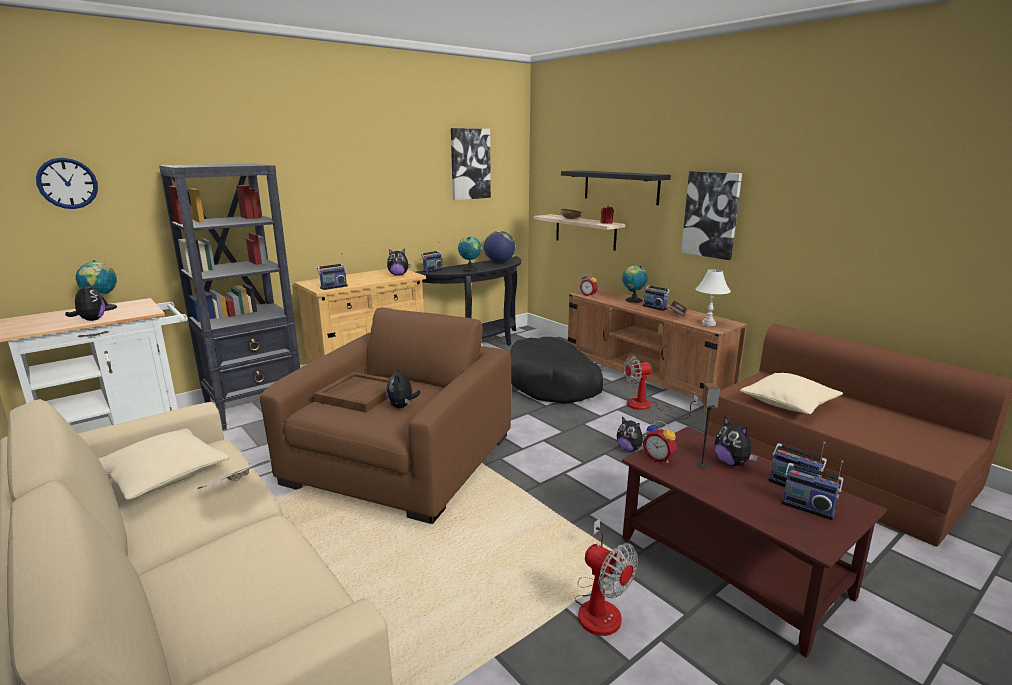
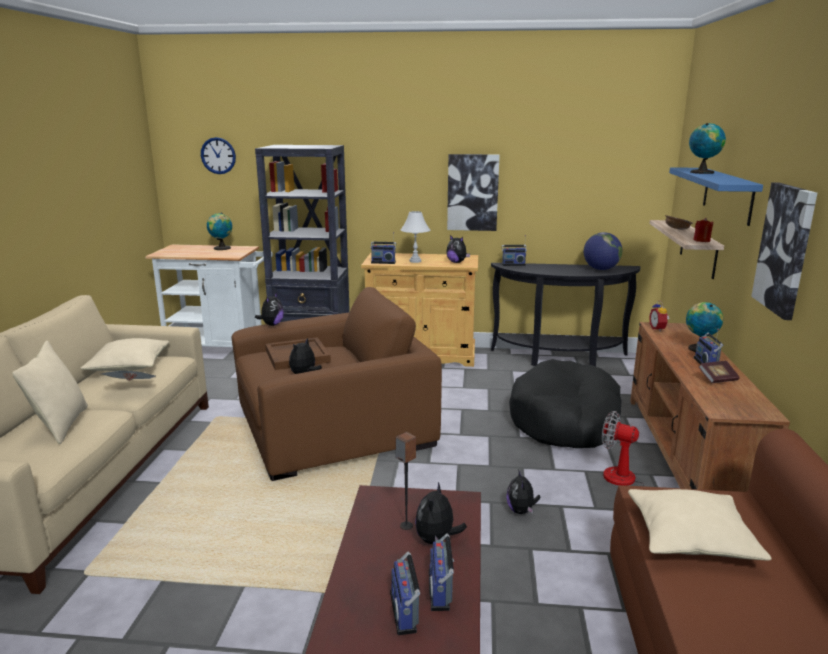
camera: 45 degrees right, 0 degrees up
plush toy [65,282,105,321] -> plush toy moved to [255,292,284,326]
picture [451,128,491,200] -> picture moved to [447,154,500,231]
globe [458,236,481,271] -> globe moved to [689,123,726,174]
black shelf [561,170,671,205] -> blue shelf [669,167,763,226]
fan [575,518,638,636] -> none
alarm clock [642,421,677,463] -> none
white table lamp [696,269,731,326] -> white table lamp moved to [401,211,430,263]
none -> beige pillow [12,340,88,444]

